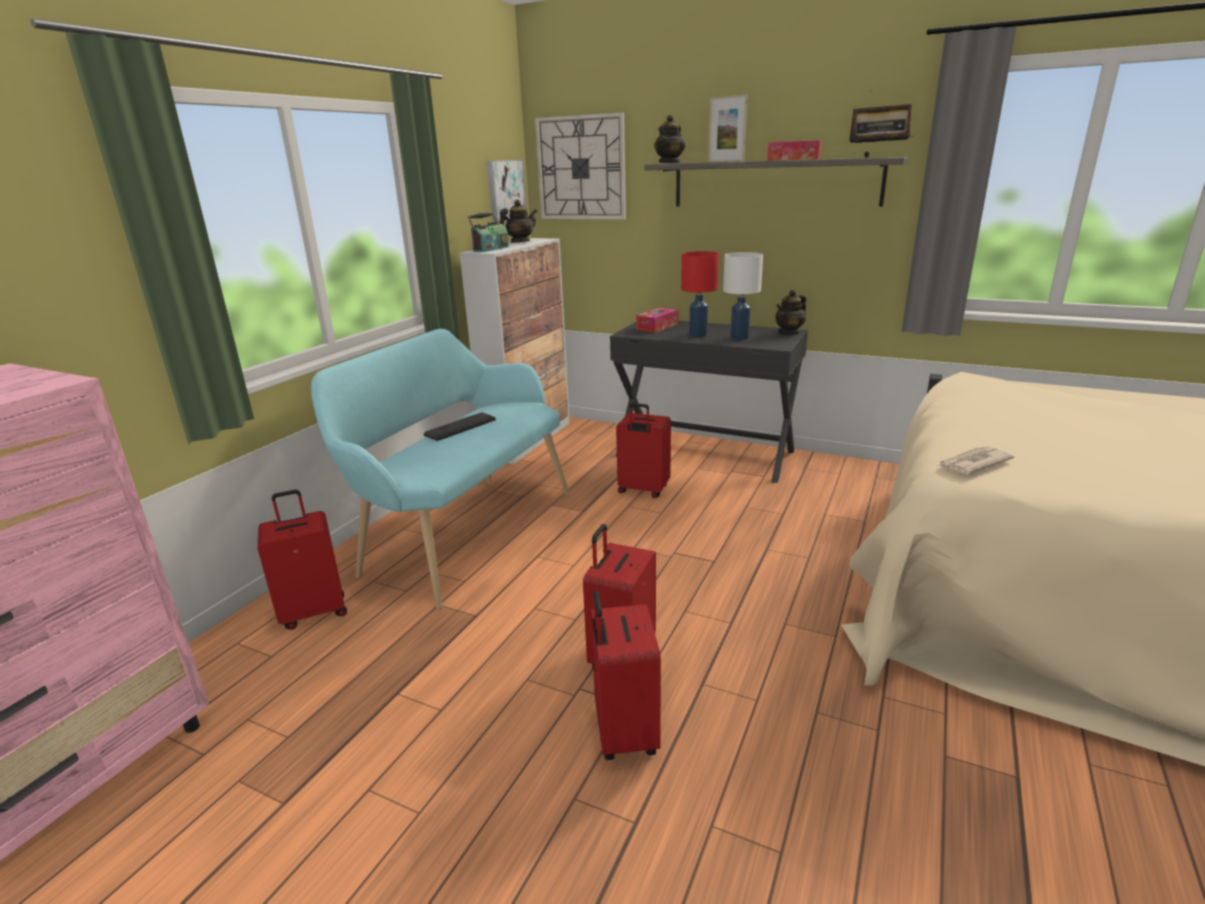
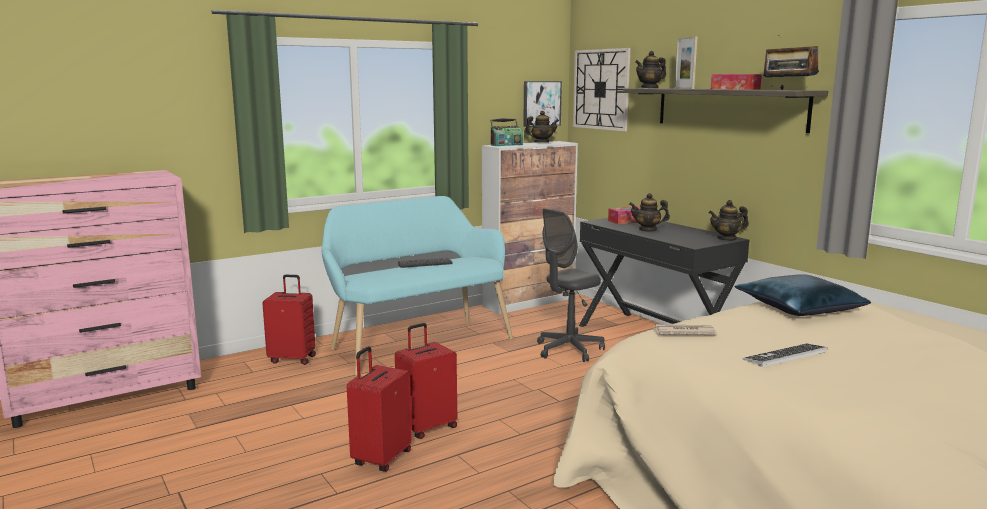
camera: 30 degrees right, 10 degrees down
red suitcase [616,403,671,498] -> grey office chair [537,209,605,362]
red table lamp [681,251,719,337] -> teapot [629,193,670,232]
white table lamp [723,252,763,340] -> none
none -> blue pillow [735,274,871,316]
none -> keyboard [743,344,828,367]

